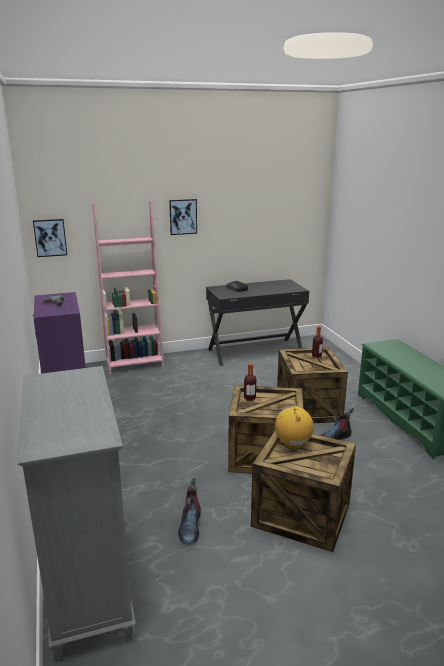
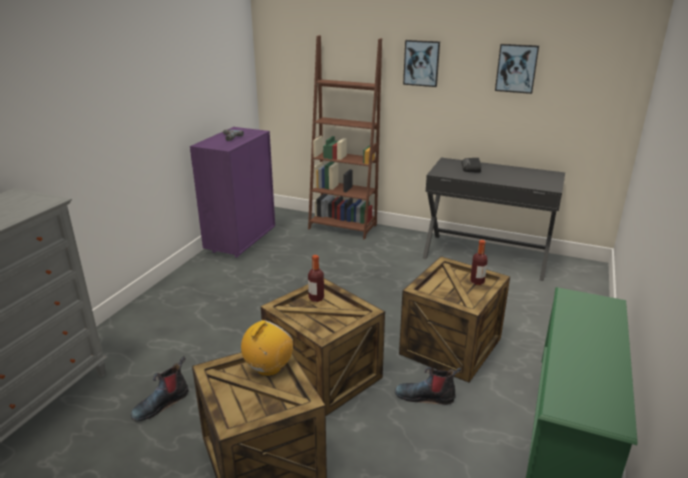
camera: 40 degrees right, 5 degrees up
picture [33,219,67,257] -> picture moved to [495,44,539,94]
pink bookcase [93,201,164,374] -> brown bookcase [308,35,382,240]

